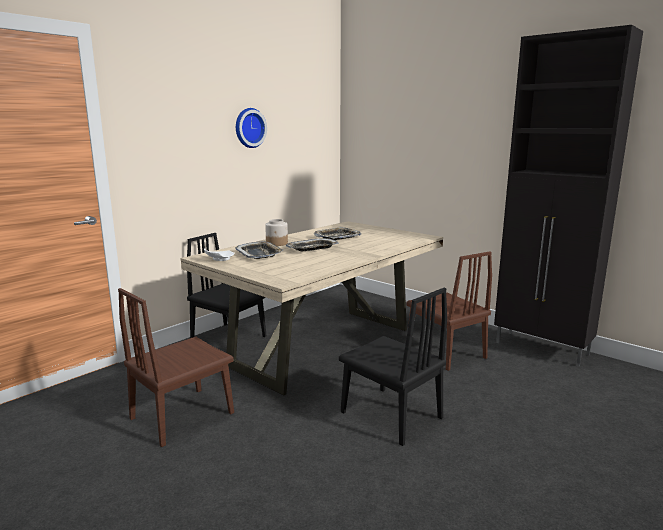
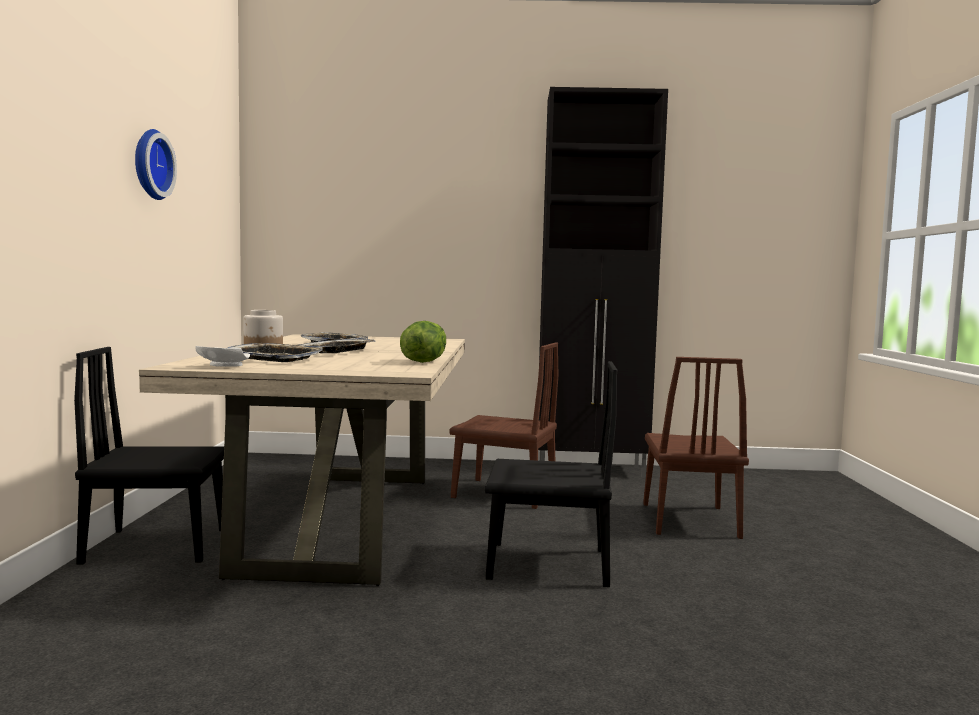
camera: 40 degrees left, 10 degrees down
brown chair [118,288,234,447] -> brown chair moved to [644,357,749,539]
none -> lettuce [400,321,446,363]

